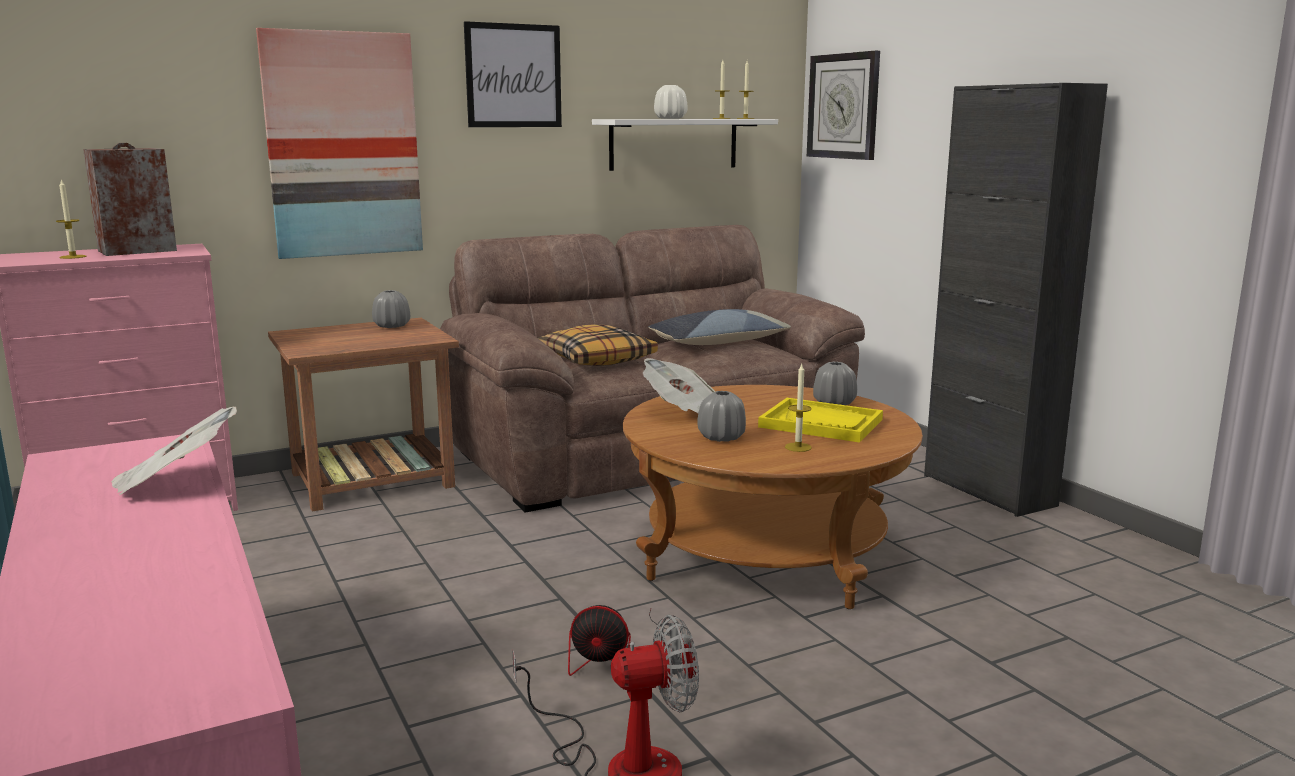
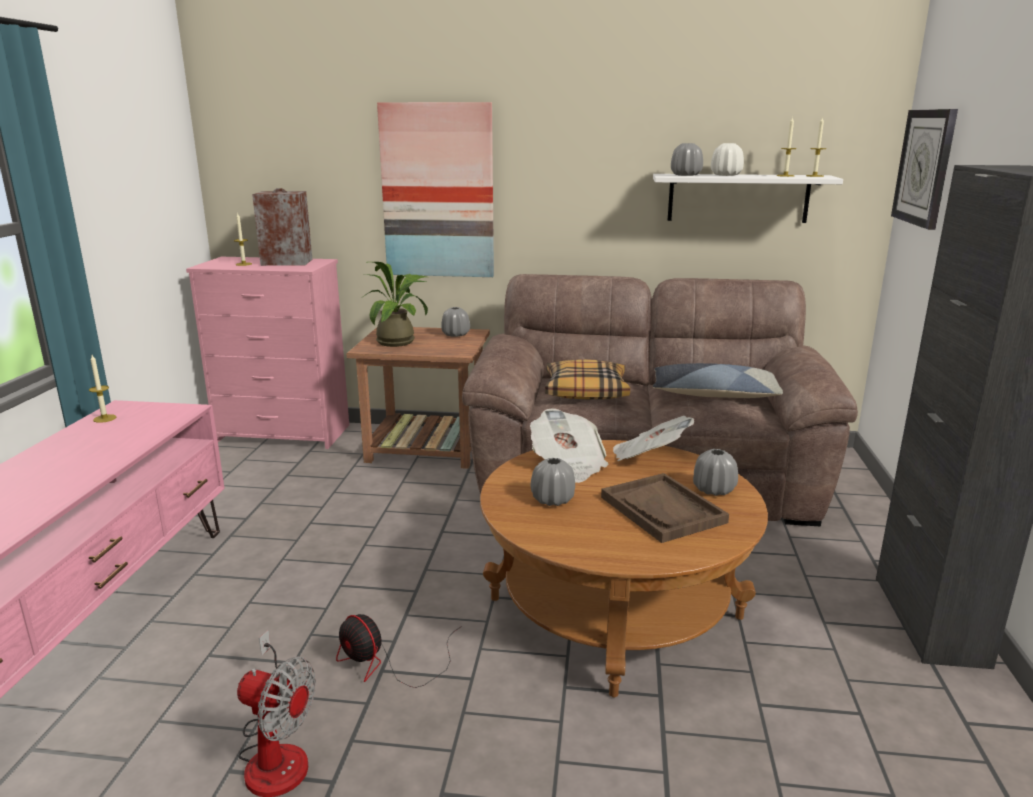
camera: 35 degrees right, 5 degrees up
newspaper [111,407,237,495] -> newspaper moved to [613,416,694,461]
picture [464,21,562,127] -> none
yellow tray [758,398,883,442] -> brown tray [601,473,729,543]
candle [785,364,812,452] -> candle moved to [89,355,116,423]
none -> potted plant [361,262,428,347]
none -> grey vase [671,143,703,176]

